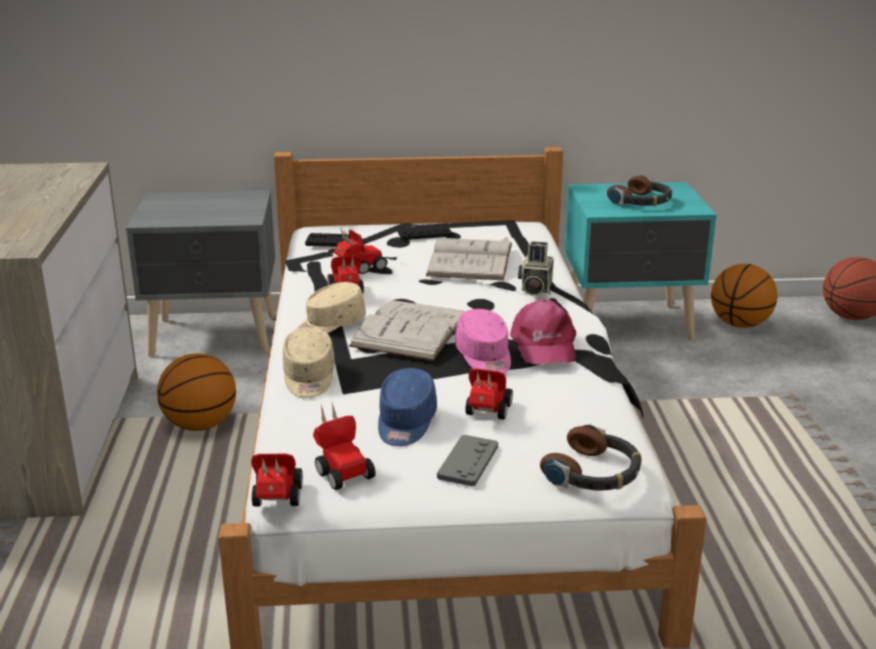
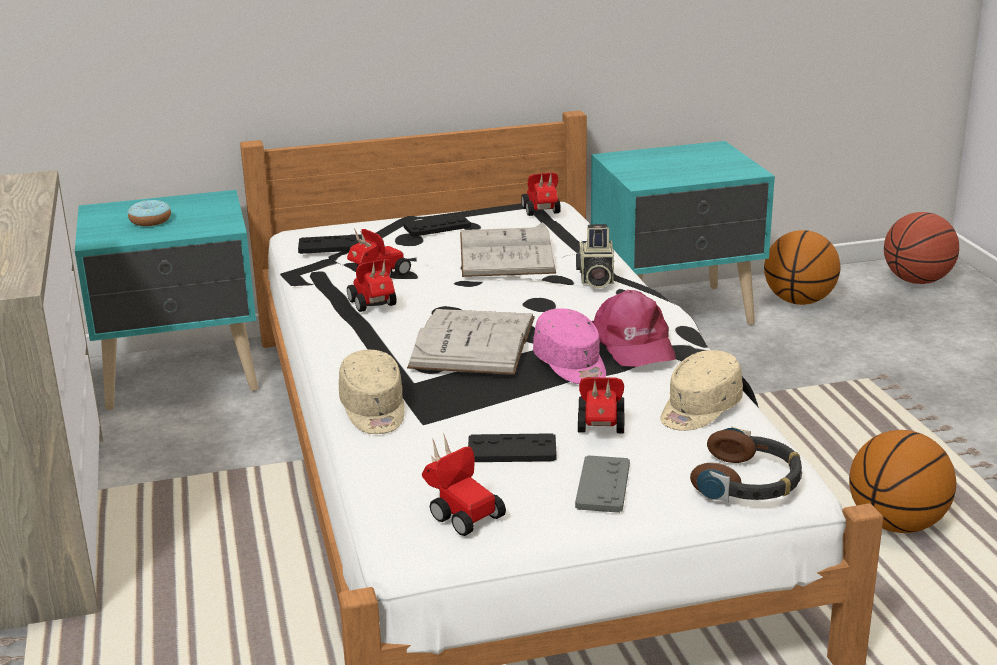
camera: 10 degrees left, 0 degrees up
grey nightstand [126,191,275,357] -> turquoise nightstand [75,190,258,410]
basketball [157,354,236,431] -> basketball moved to [849,430,956,533]
toy car [251,454,303,506] -> toy car moved to [521,173,561,216]
beige cap [296,282,366,333] -> beige cap moved to [660,350,743,431]
blue cap [378,368,437,446] -> black game controller [468,433,557,462]
headphones [607,175,672,206] -> none
none -> donut [127,200,171,226]

